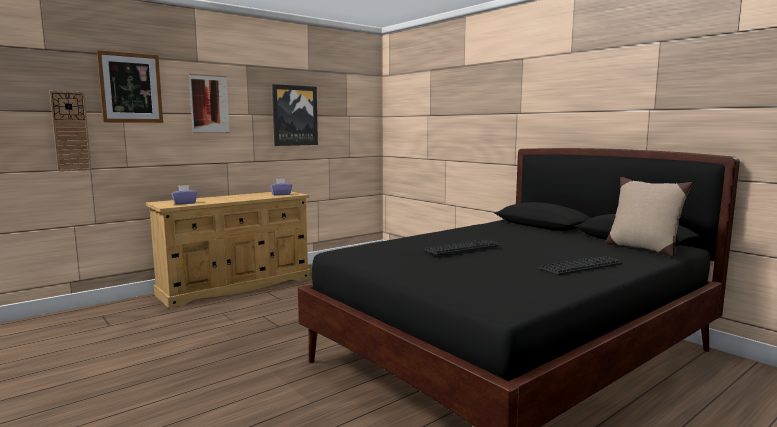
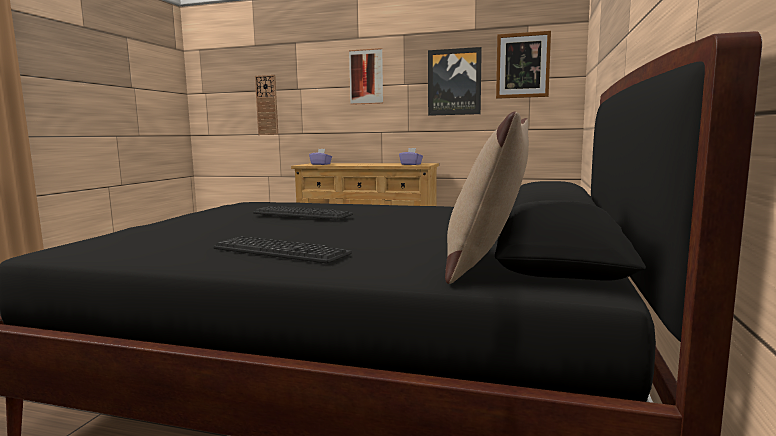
camera: 55 degrees right, 0 degrees up
picture [96,50,163,123] -> picture moved to [496,31,551,99]

